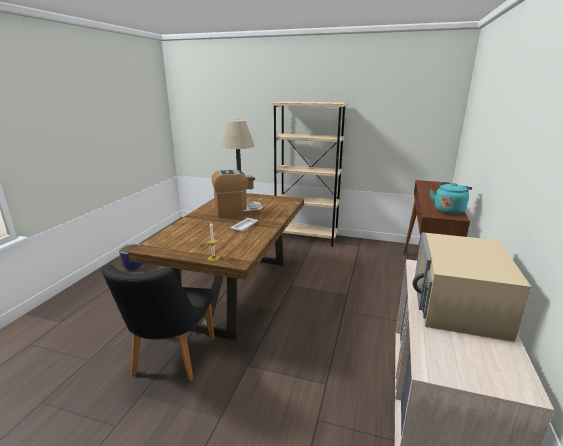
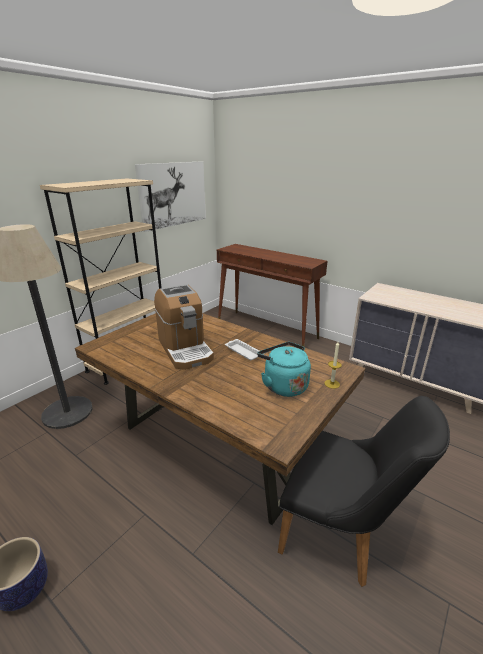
camera: 70 degrees left, 5 degrees up
coffee machine [212,169,263,218] -> coffee machine turned 150 degrees clockwise [154,284,214,370]
beige microwave [413,232,531,342] -> none
turquoise kettle [430,183,472,214] -> turquoise kettle moved to [257,342,311,397]
none -> picture [135,161,206,232]

